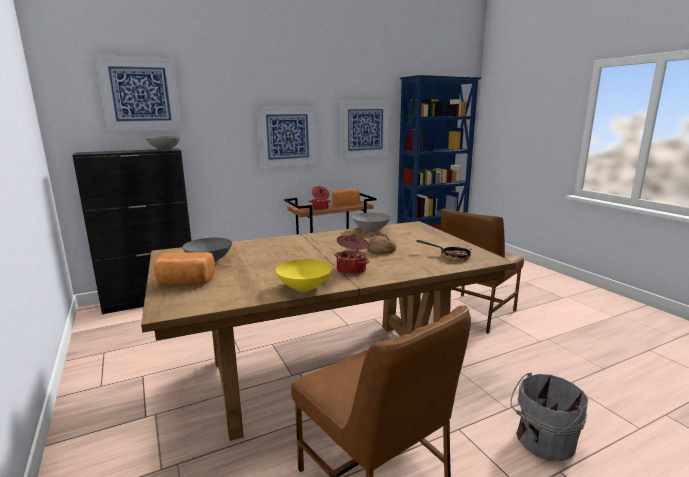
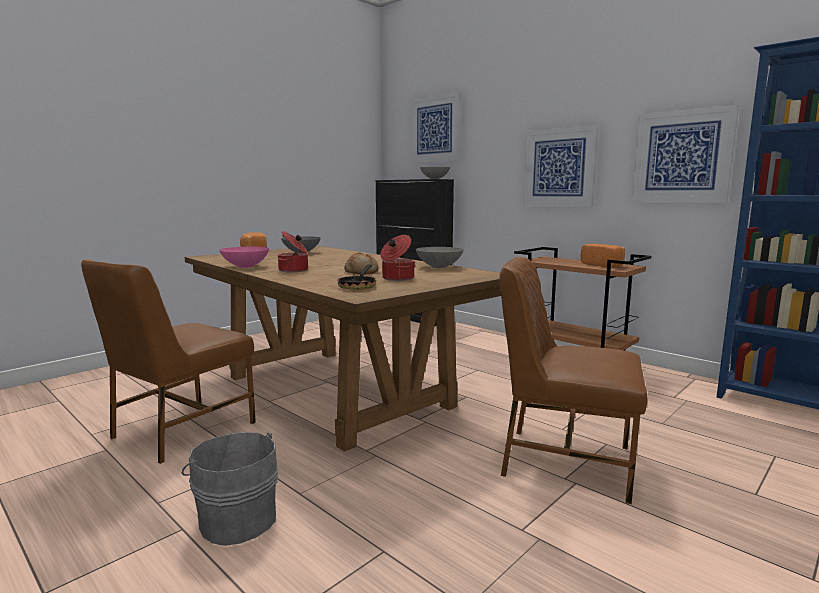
camera: 70 degrees right, 5 degrees down
yellow bowl [276,259,332,292] -> pink bowl [219,247,269,268]
cooking pot [309,186,332,210] -> cooking pot moved to [380,235,415,281]

